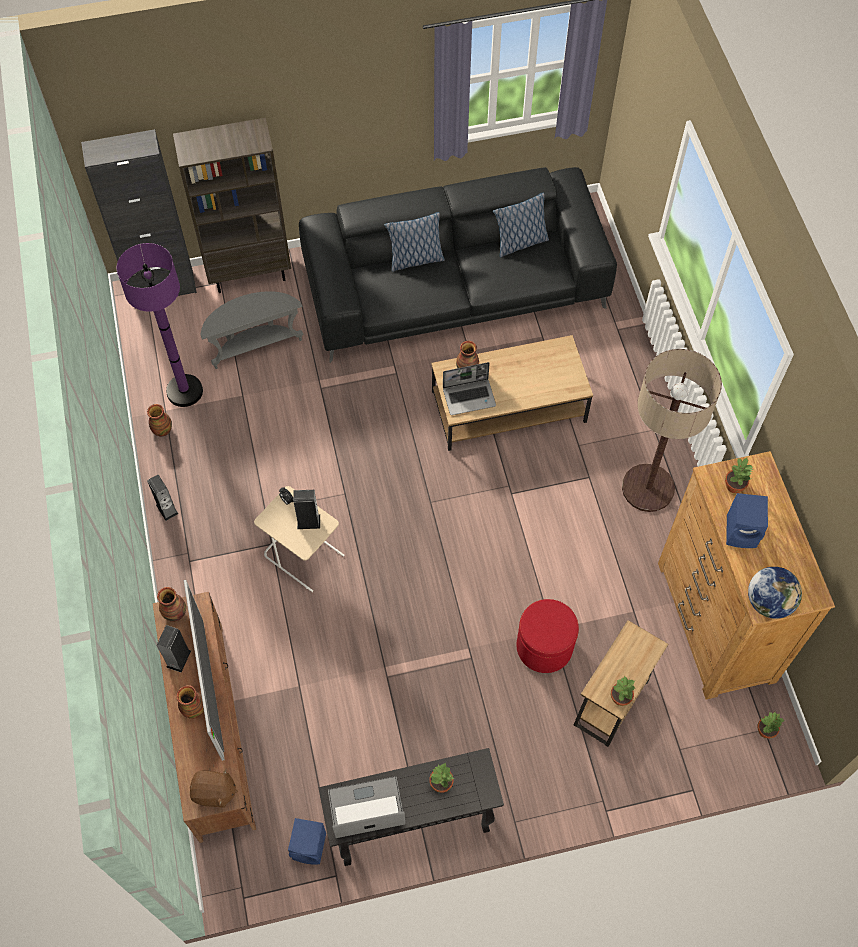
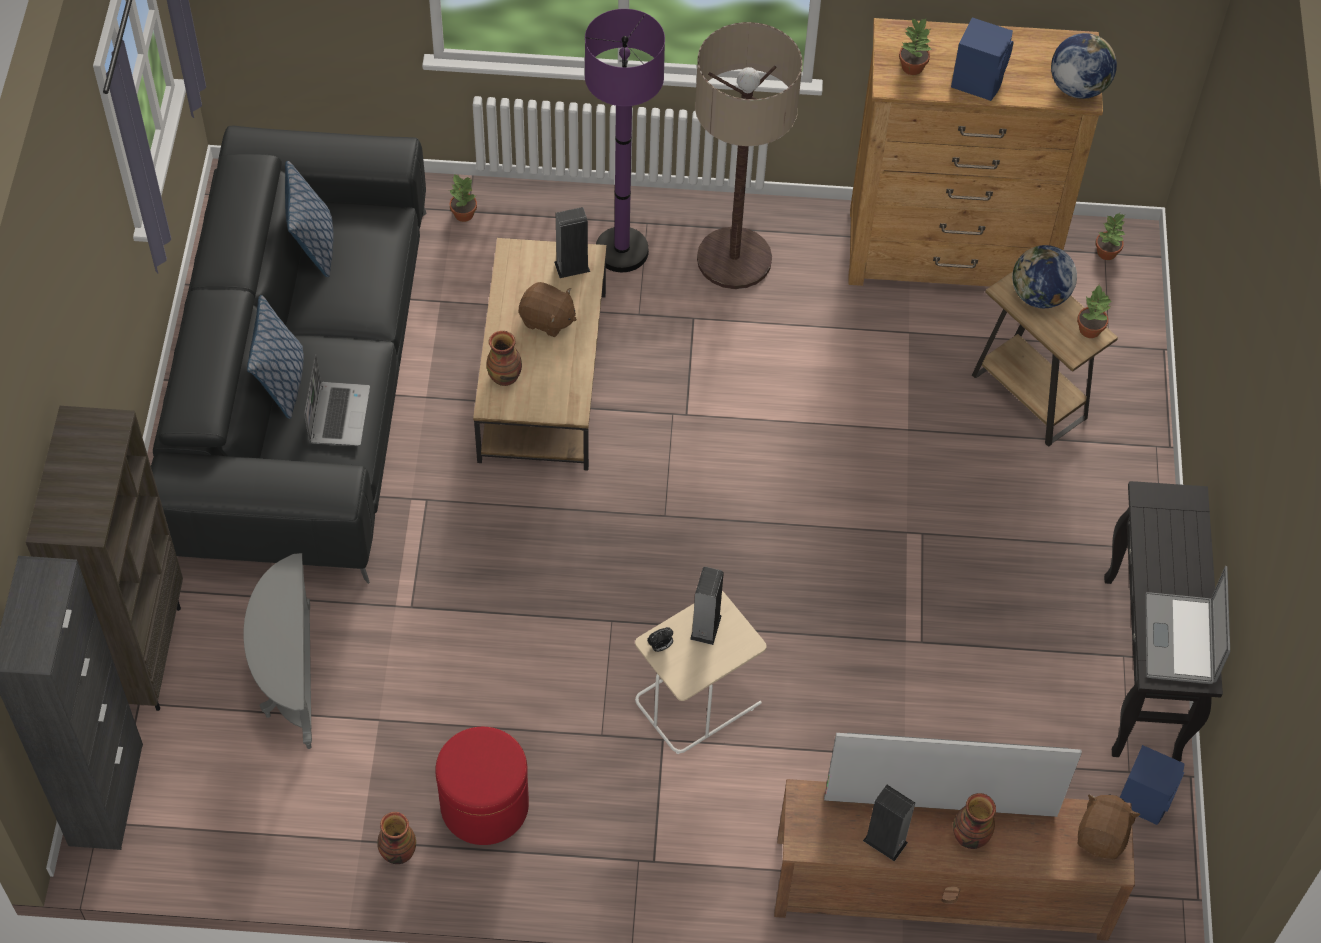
camera: 75 degrees left, 5 degrees down
purple floor lamp [117,243,203,407] -> purple floor lamp moved to [585,9,665,272]
speaker [147,475,178,521] -> speaker moved to [554,207,590,278]
vase [157,587,186,622] -> none
potted plant [429,763,454,793] -> potted plant moved to [449,174,477,222]
laptop [443,362,496,415] -> laptop moved to [304,354,370,446]
red ottoman [516,599,579,673] -> red ottoman moved to [435,727,529,845]
none -> brown plush toy [519,282,577,337]
none -> globe [1012,245,1077,308]

